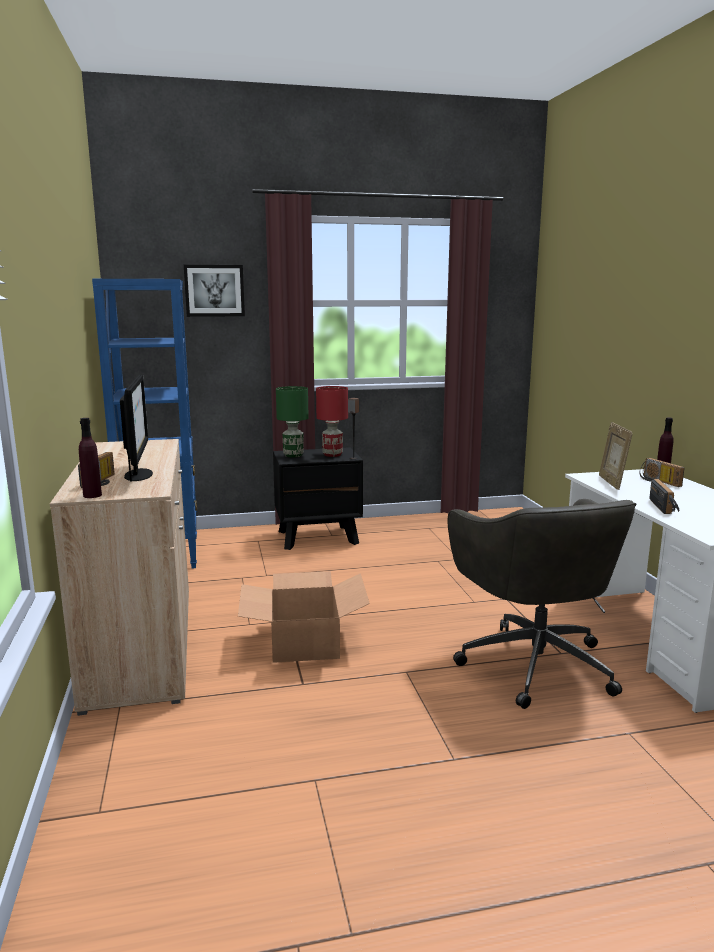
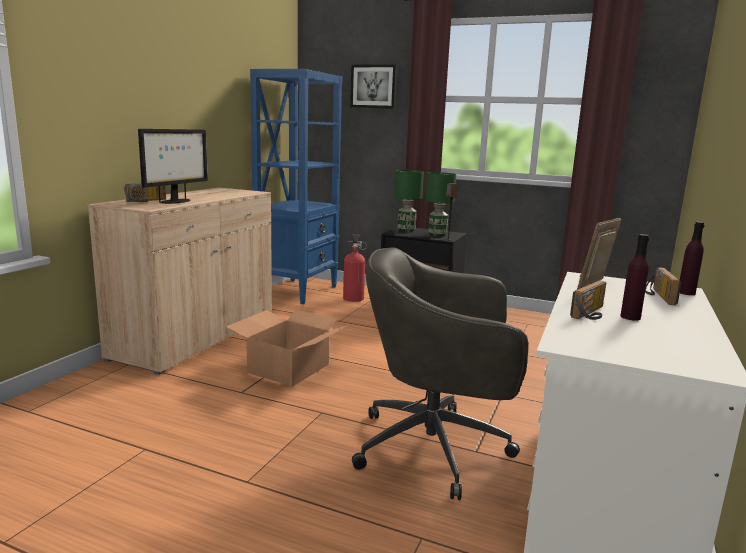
camera: 35 degrees right, 0 degrees up
purple bottle [79,418,102,498] -> purple bottle moved to [621,234,649,321]
red table lamp [316,386,348,457] -> green table lamp [426,172,456,236]
grey office chair [447,499,636,709] -> grey office chair turned 75 degrees clockwise [352,247,529,500]
none -> fire extinguisher [343,234,367,302]

